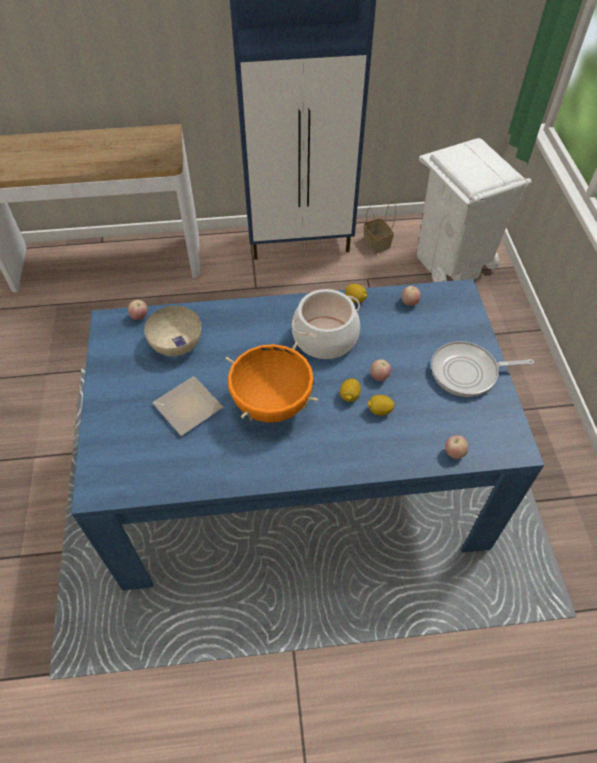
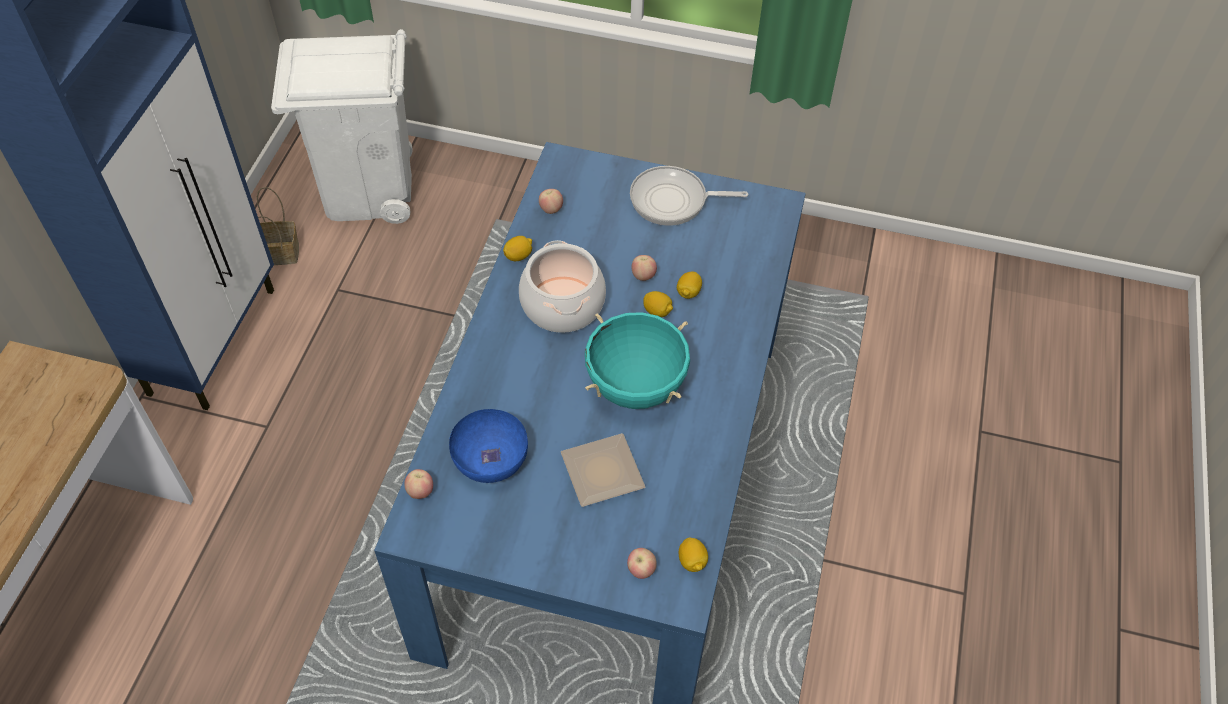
camera: 70 degrees left, 0 degrees up
beige bowl [144,306,202,356] -> blue bowl [449,409,528,483]
orange cooking pot [225,342,318,423] -> turquoise cooking pot [585,312,690,409]
frying pan [431,341,534,397] -> frying pan turned 75 degrees clockwise [630,166,748,226]
apple [445,435,468,459] -> apple moved to [627,548,657,579]
none -> lemon [679,537,708,572]

